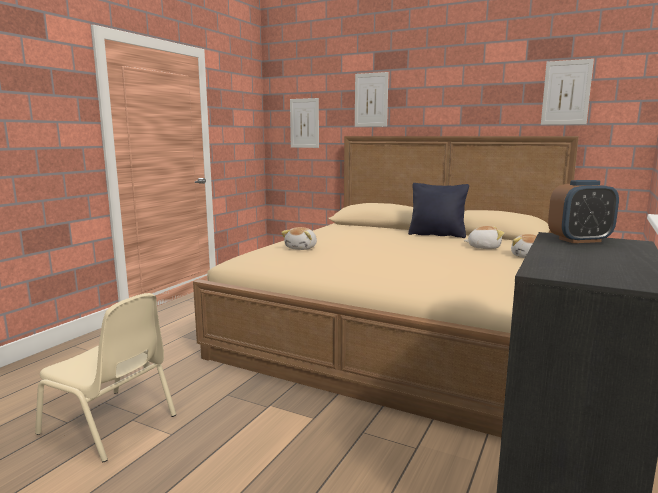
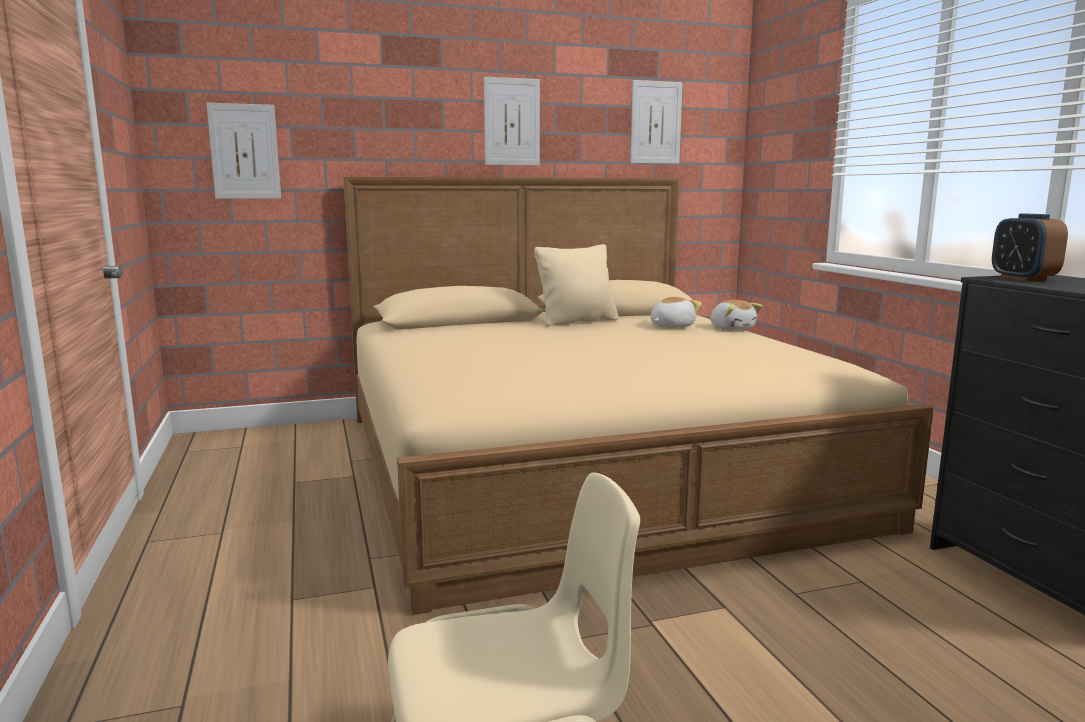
camera: 45 degrees left, 0 degrees up
plush toy [281,227,317,250] -> none
picture [355,72,389,127] -> picture moved to [484,77,540,165]
black pillow [408,183,469,238] -> beige pillow [534,244,618,326]
alarm clock [548,180,619,243] -> alarm clock turned 135 degrees clockwise [992,214,1068,281]

